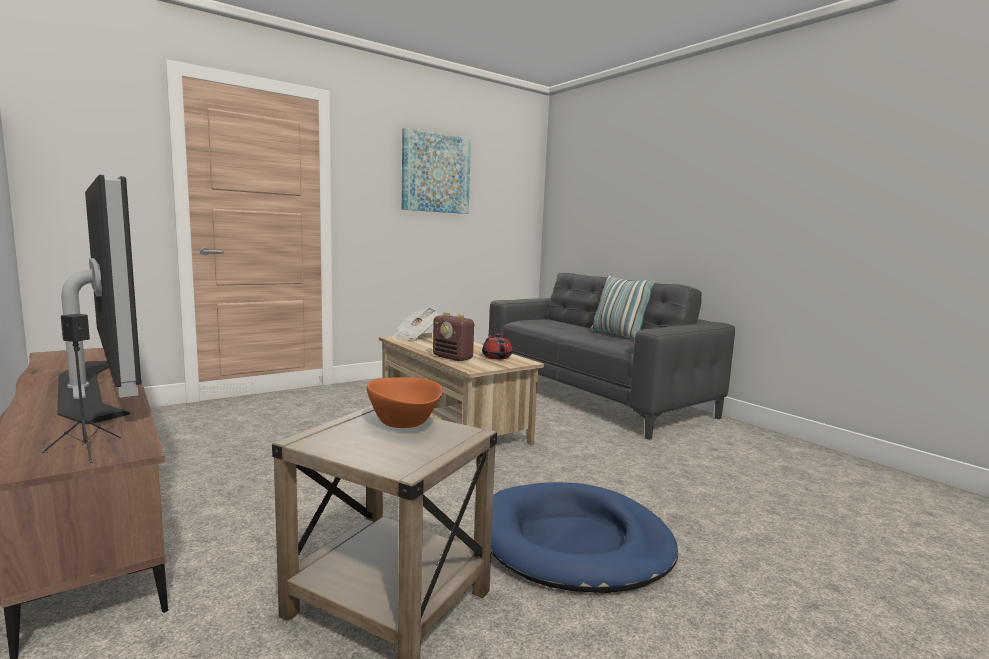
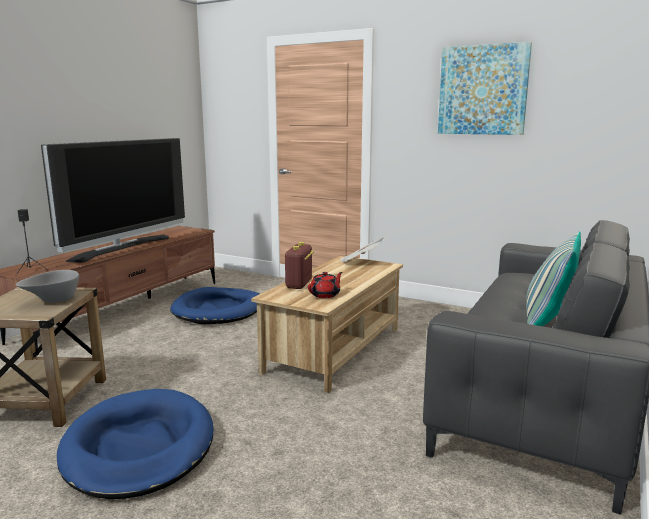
camera: 65 degrees right, 5 degrees up
orange bowl [367,377,443,428] -> grey bowl [16,270,79,303]
none -> blue dog bed [170,287,259,324]

